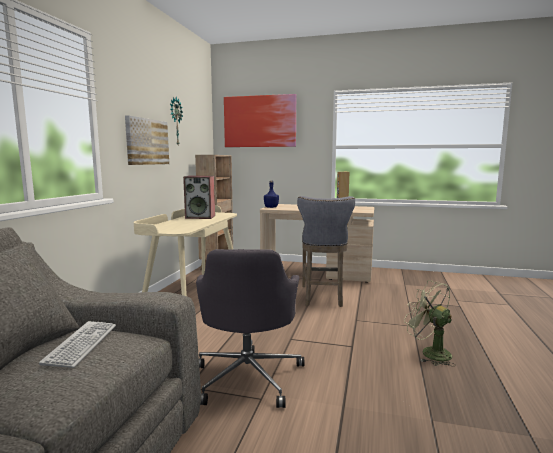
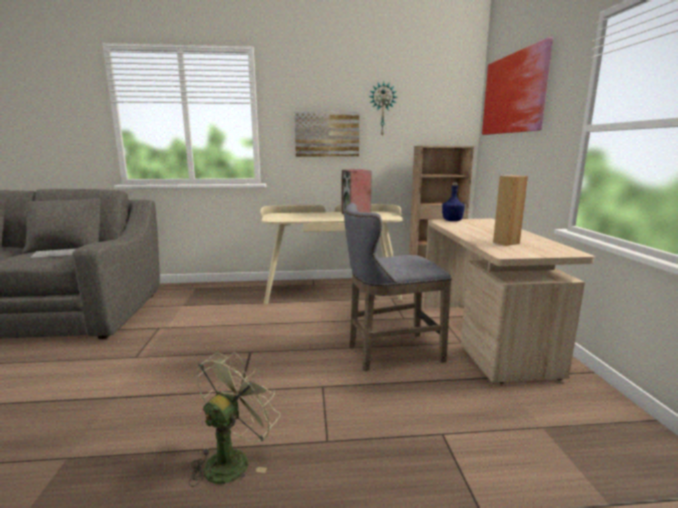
camera: 70 degrees right, 5 degrees up
grey office chair [196,249,304,408] -> none

